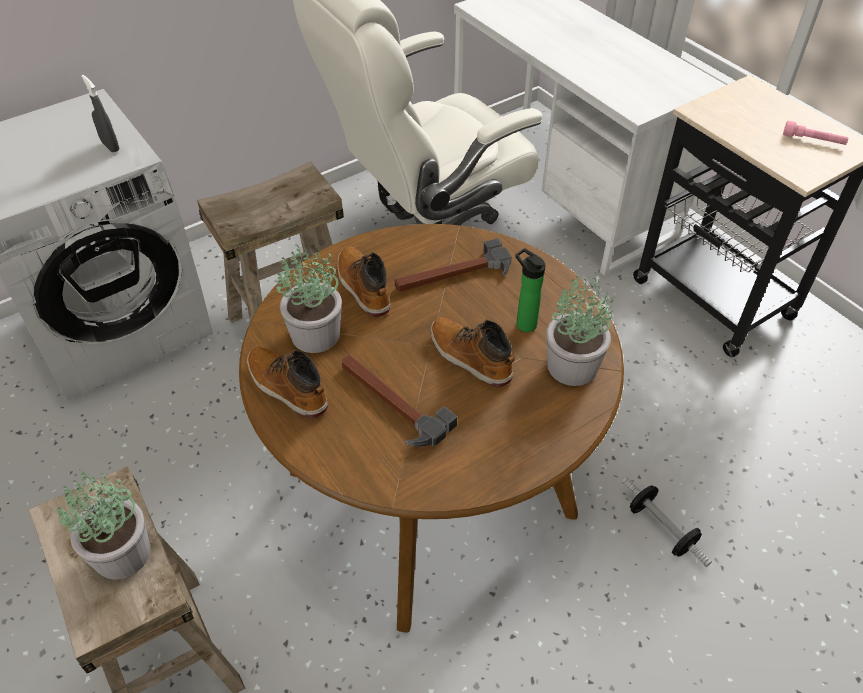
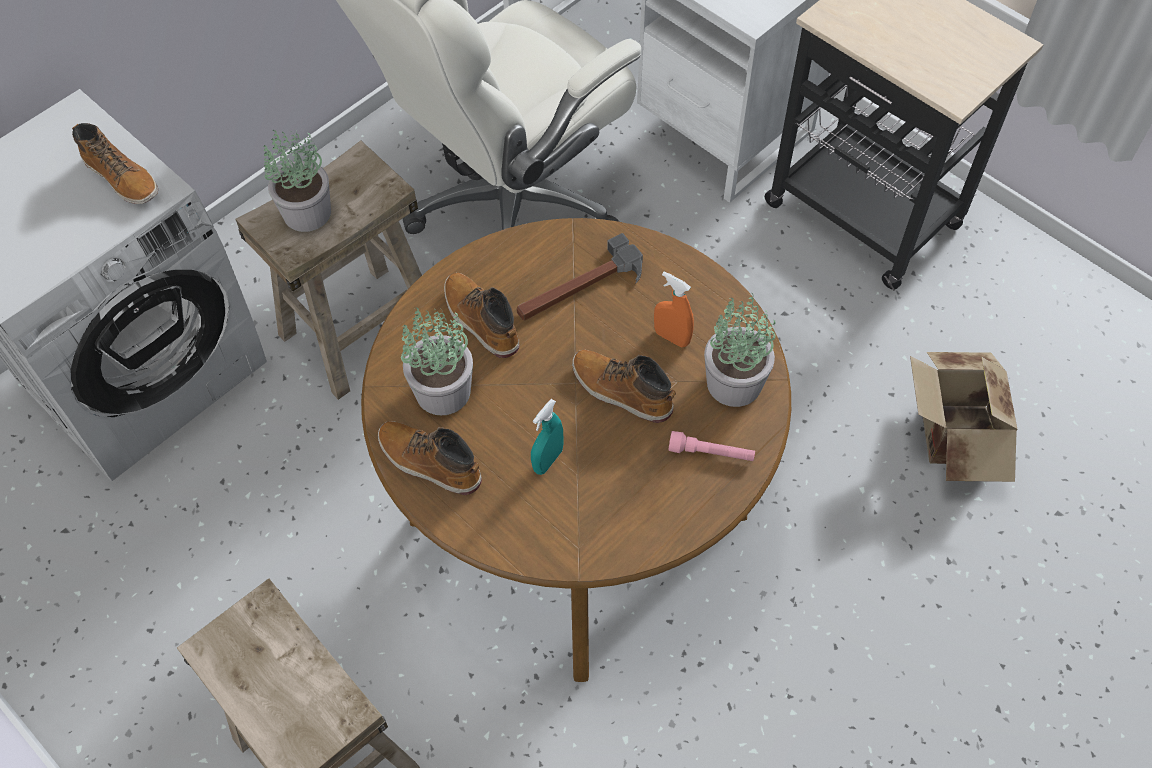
camera: 10 degrees left, 10 degrees up
potted plant [56,470,151,580] -> potted plant moved to [263,129,331,232]
grey spray bottle [81,75,119,152] -> boot [72,123,158,204]
hammer [341,355,457,447] -> turquoise spray bottle [531,399,564,475]
bottle [515,248,545,332] -> orange spray bottle [654,272,694,347]
dumbbell [622,477,712,567] -> none
pink flashlight [783,121,849,145] -> pink flashlight moved to [668,431,755,461]
none -> cardboard box [910,352,1017,482]

